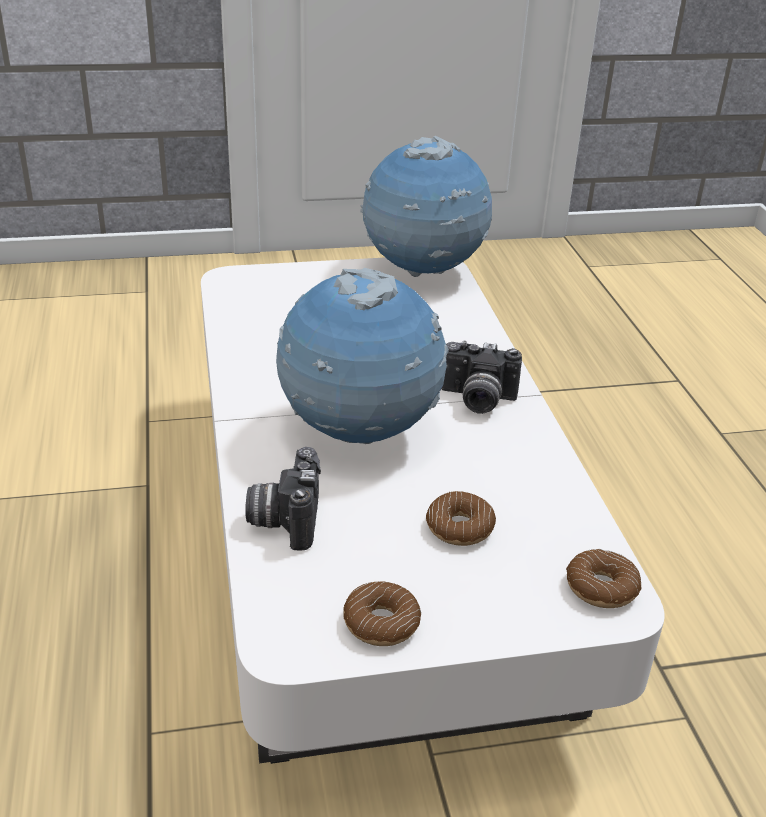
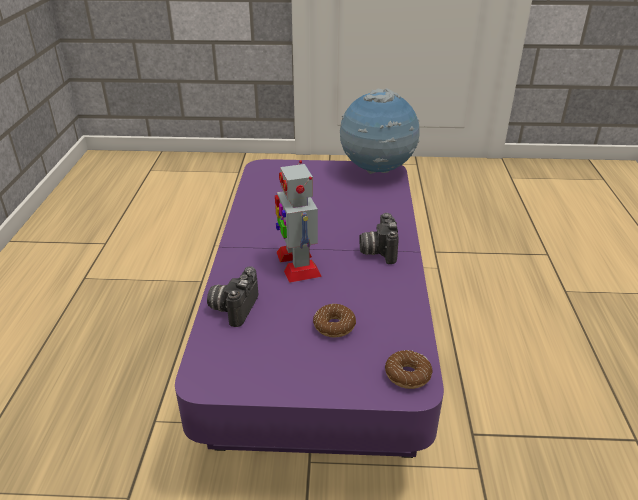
camera: 15 degrees right, 0 degrees up
white coffee table [201,258,665,764] -> purple coffee table [175,159,444,458]
globe [276,268,449,444] -> toy robot [275,160,322,283]
donut [343,581,421,646] -> none
camera [441,340,522,414] -> camera turned 60 degrees clockwise [359,213,399,264]

